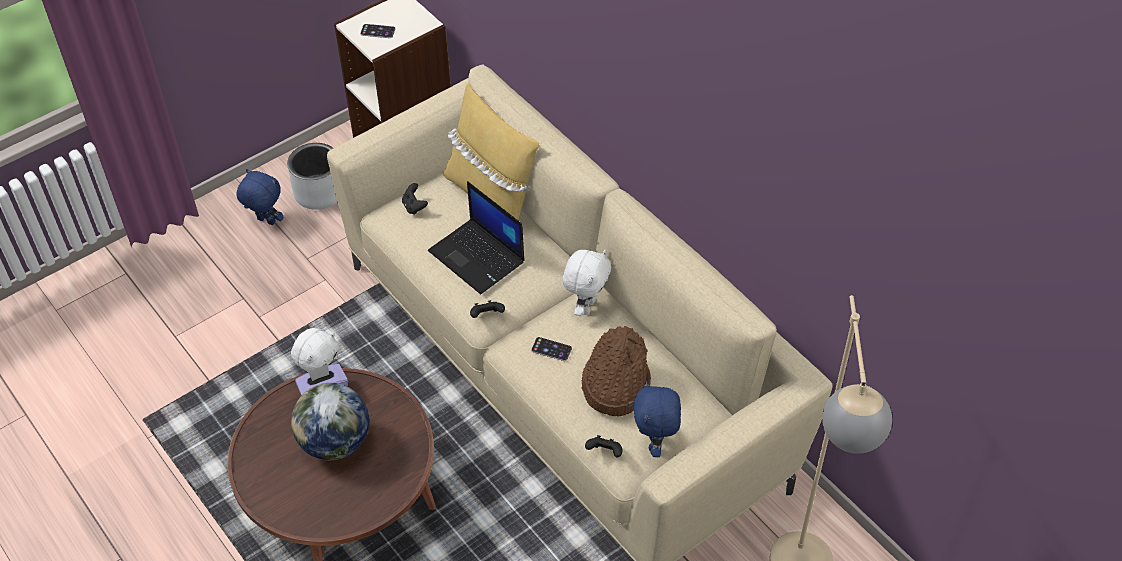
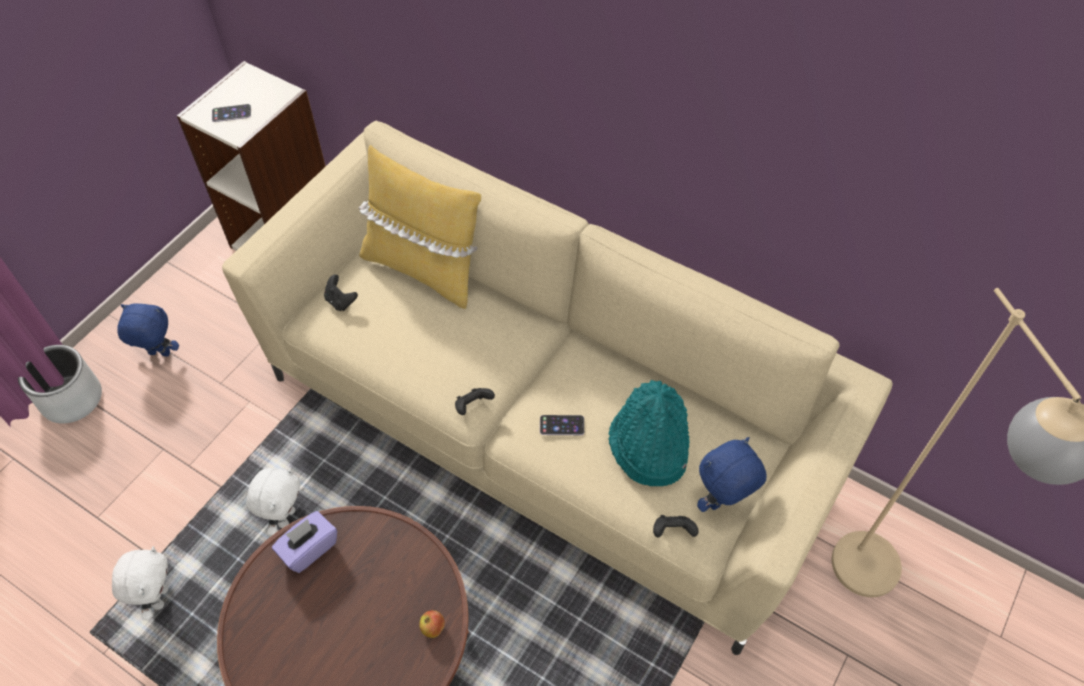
camera: 20 degrees left, 5 degrees up
grey planter [287,143,337,210] -> grey planter moved to [18,345,102,424]
globe [291,383,369,460] -> none
laptop [428,181,525,294] -> none
white plush toy [562,250,611,316] -> white plush toy moved to [112,546,168,620]
brown hat [581,326,651,417] -> turquoise hat [608,380,690,486]
blue plush toy [634,381,681,457] -> blue plush toy turned 75 degrees clockwise [697,437,767,512]
none -> apple [419,610,445,638]

